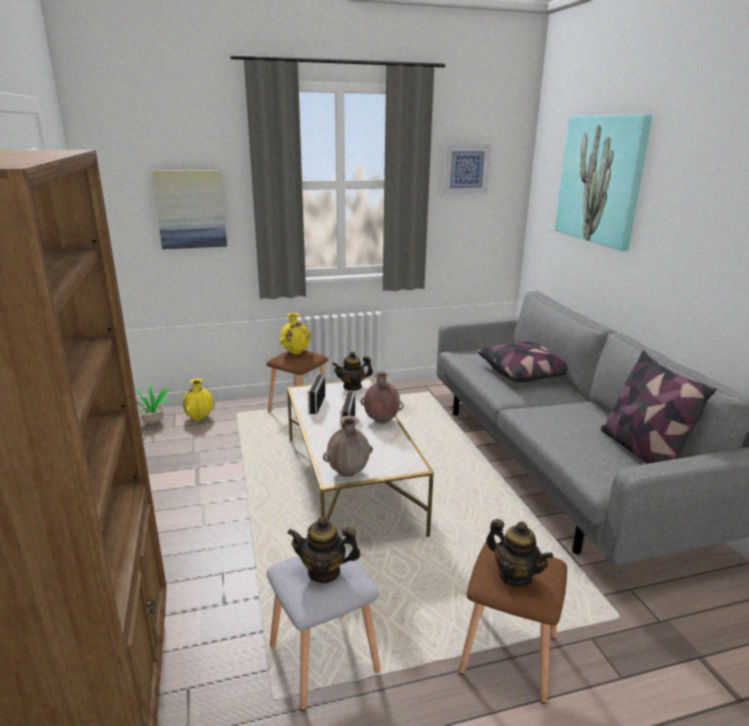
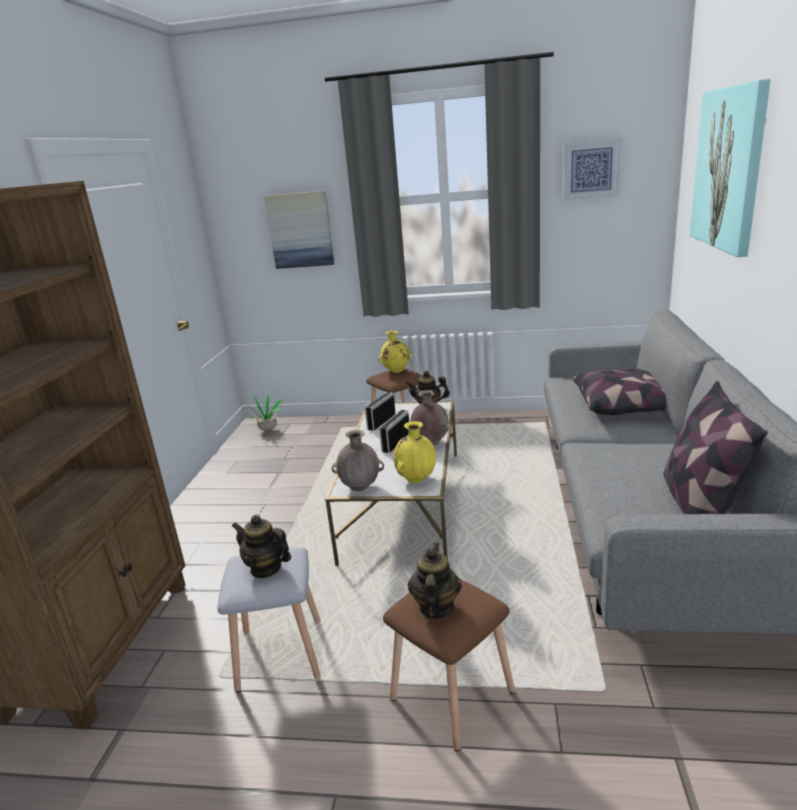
camera: 25 degrees right, 0 degrees up
yellow vase [183,378,213,421] -> yellow vase moved to [394,421,436,483]
teapot [486,519,553,587] -> teapot turned 150 degrees counterclockwise [408,543,462,619]

